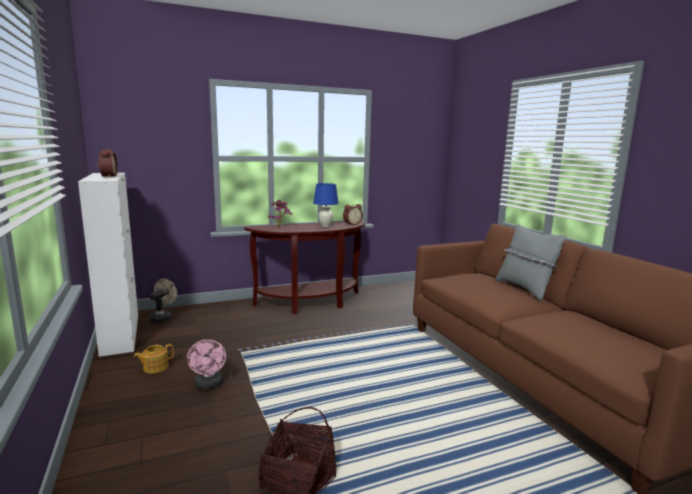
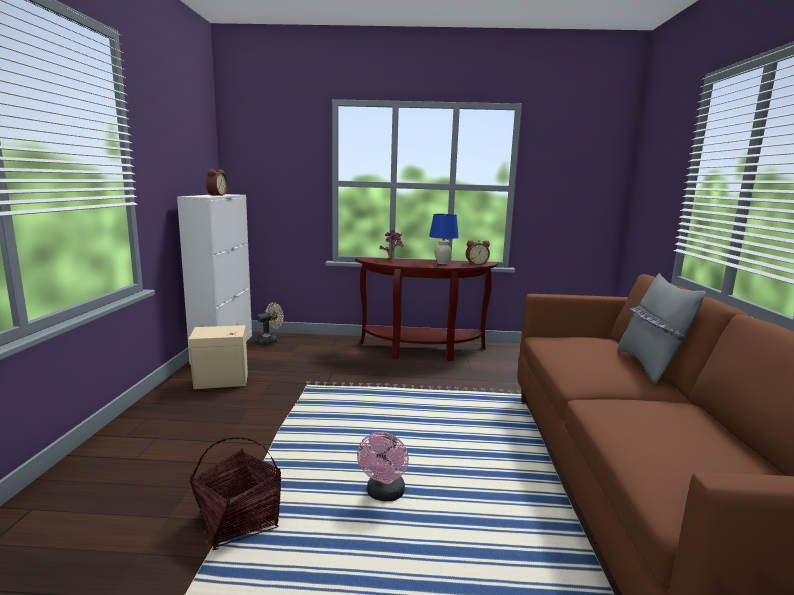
camera: 25 degrees right, 0 degrees up
teapot [134,344,174,373] -> beige speaker [188,323,248,389]
pink fan [187,339,226,389] -> pink fan moved to [357,432,409,501]

